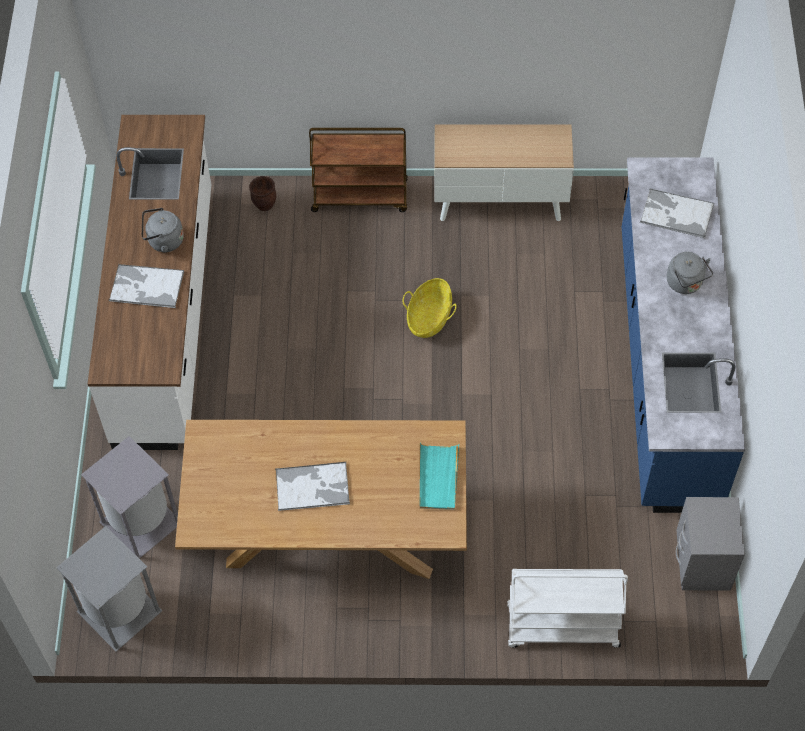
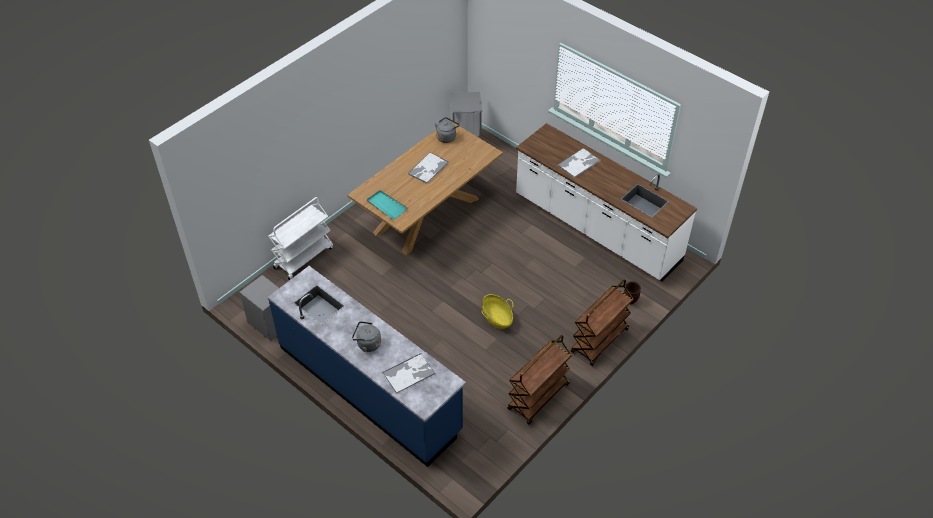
camera: 130 degrees right, 10 degrees down
grey trash can [81,436,178,559] -> none
grey kettle [142,208,184,253] -> grey kettle moved to [435,117,460,143]
cabinet [434,124,574,221] -> brown cart [507,335,572,425]

